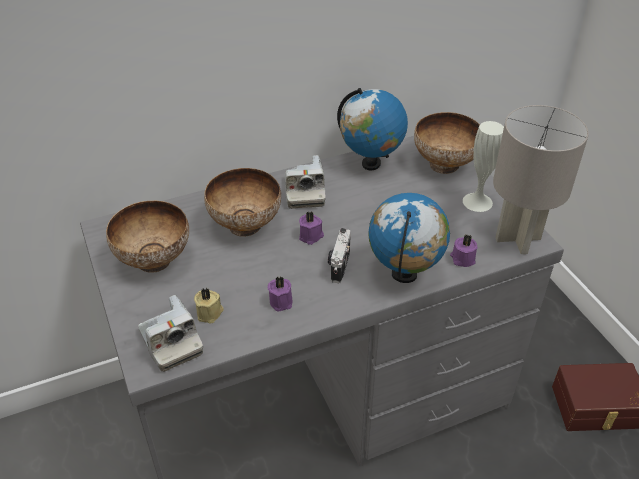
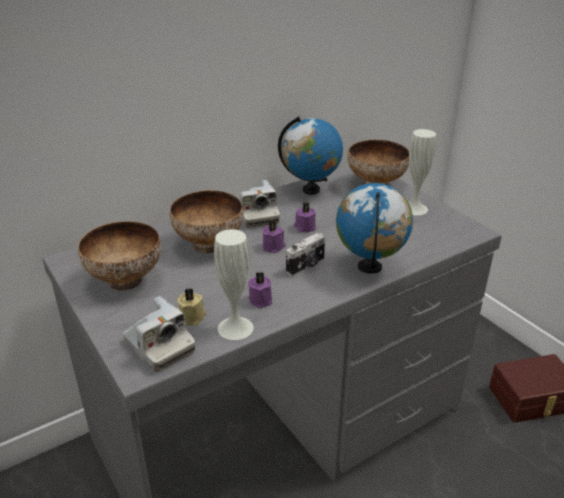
camera: 10 degrees left, 10 degrees down
camera [328,228,351,283] -> camera turned 135 degrees counterclockwise [286,233,325,276]
purple candle [450,234,478,267] -> purple candle moved to [294,202,316,232]
grey table lamp [493,105,589,254] -> none
none -> white vase [214,229,254,340]

